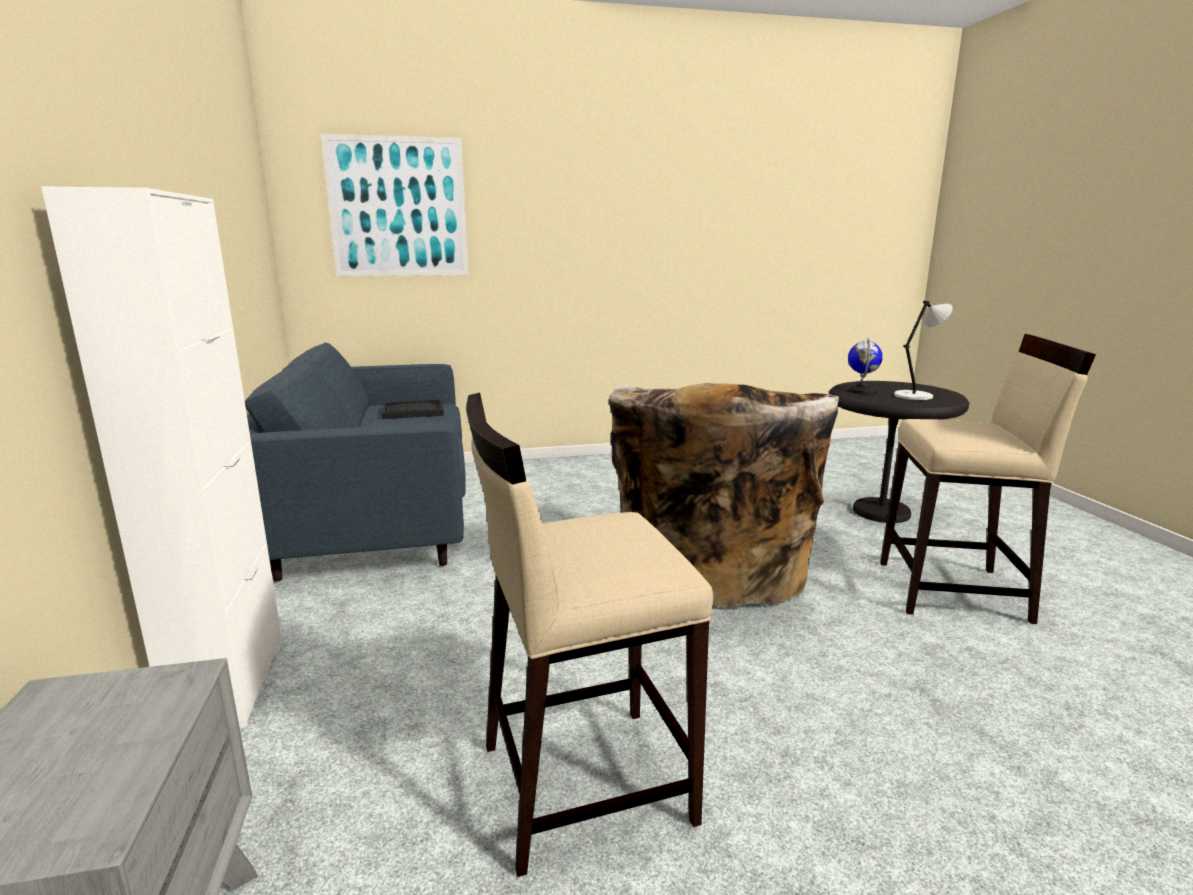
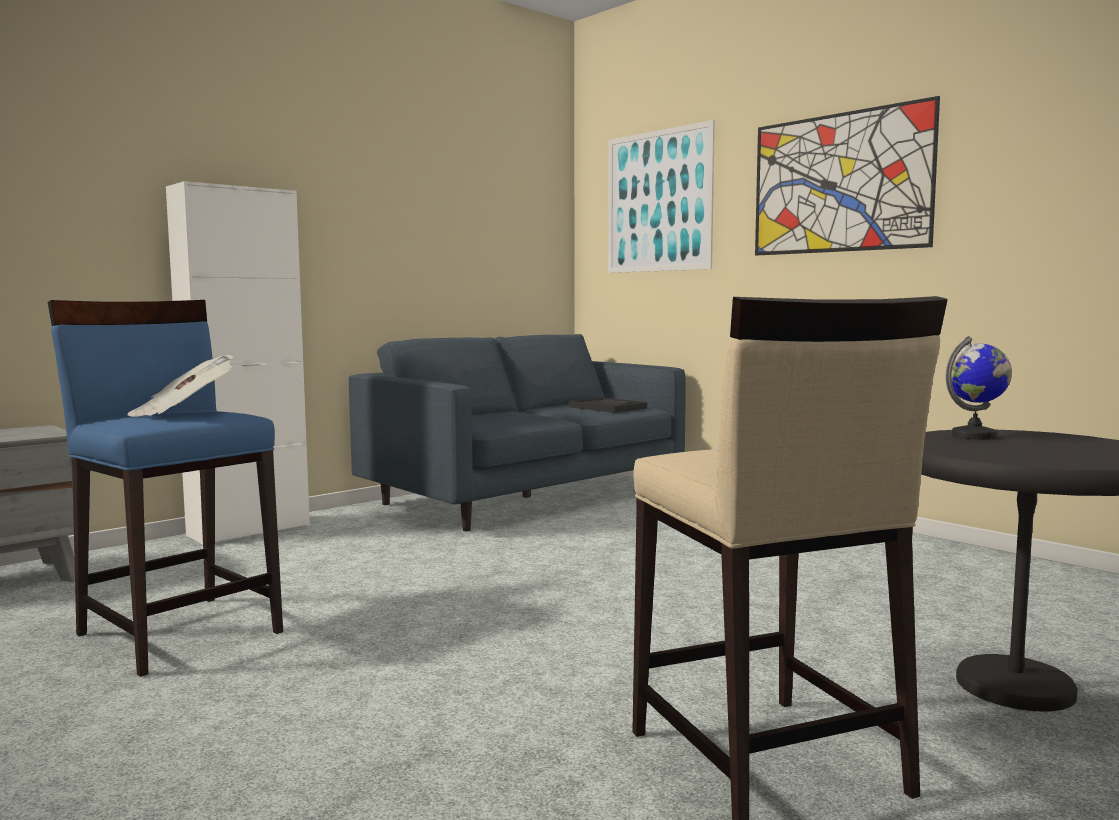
camera: 60 degrees right, 10 degrees down
beige stool [466,392,714,877] -> blue stool [48,300,283,677]
beige armchair [609,383,839,608] -> none
grey table lamp [894,301,953,400] -> none
none -> newspaper [128,355,234,417]
none -> picture [755,96,940,256]

